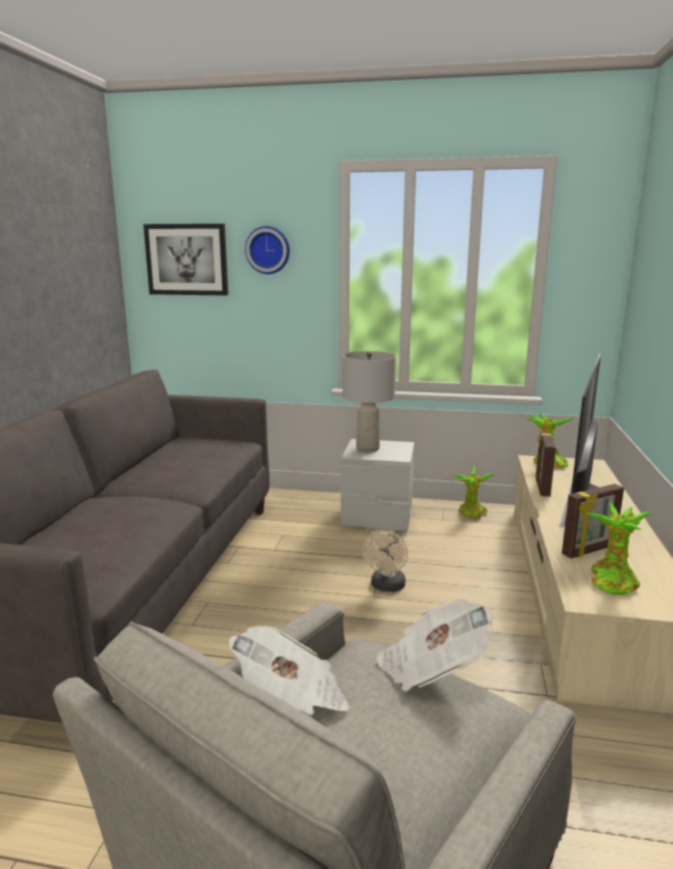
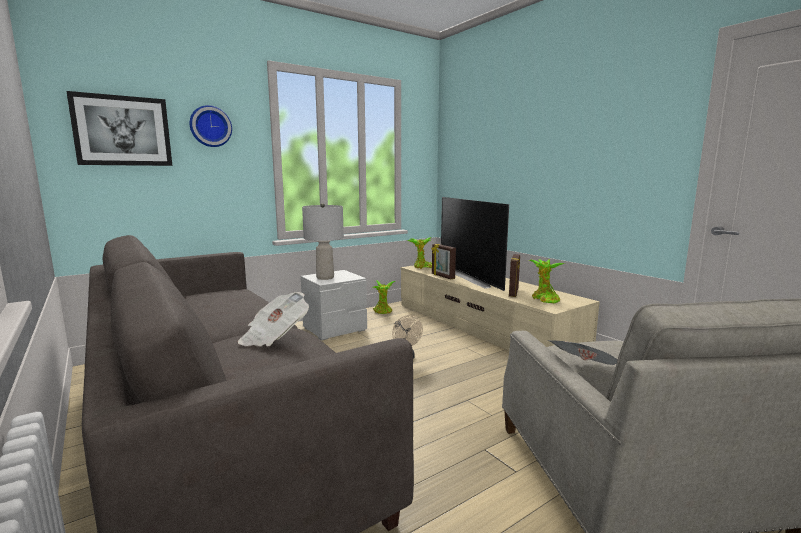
camera: 45 degrees left, 5 degrees down
newspaper [376,599,493,692] -> newspaper moved to [238,292,309,346]

